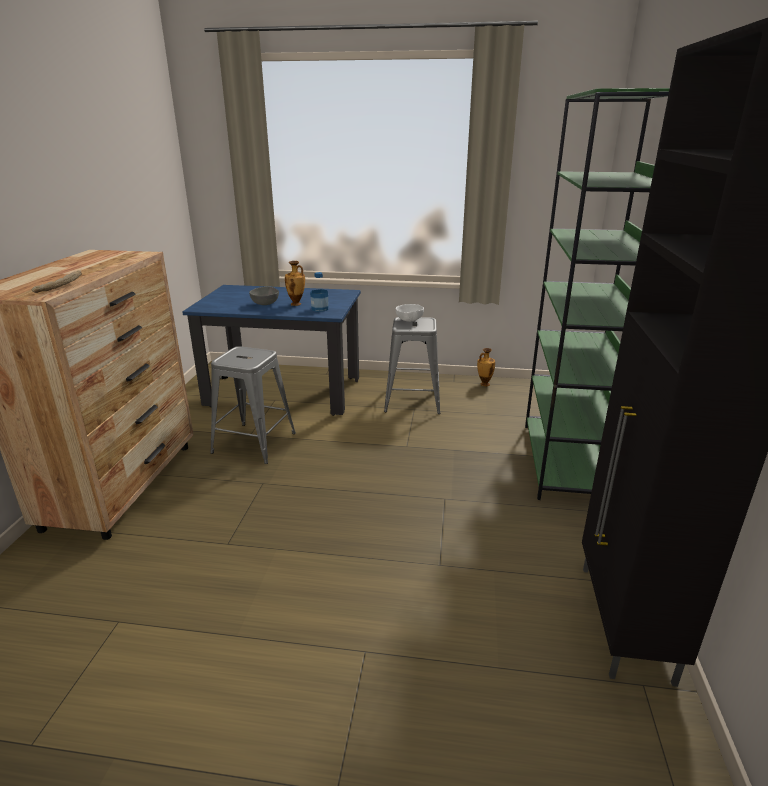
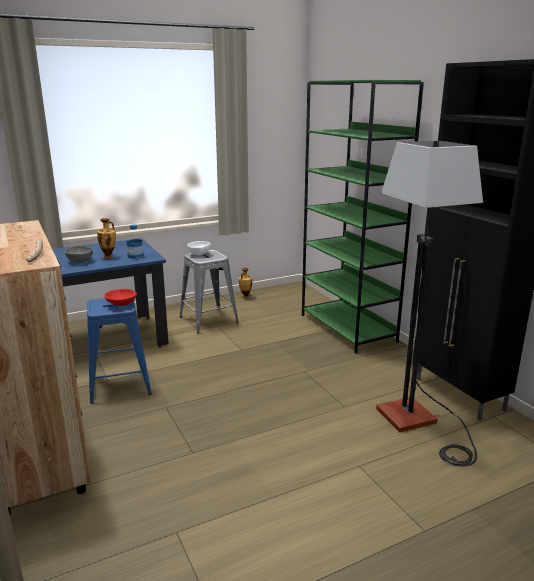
camera: 35 degrees left, 5 degrees down
grey stool [210,346,296,464] -> blue stool [87,298,152,404]
none -> red bowl [104,289,137,306]
none -> floor lamp [376,140,483,466]

